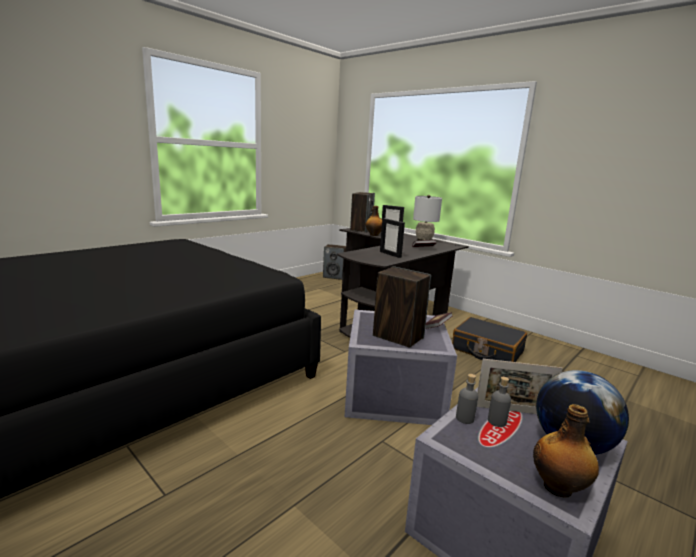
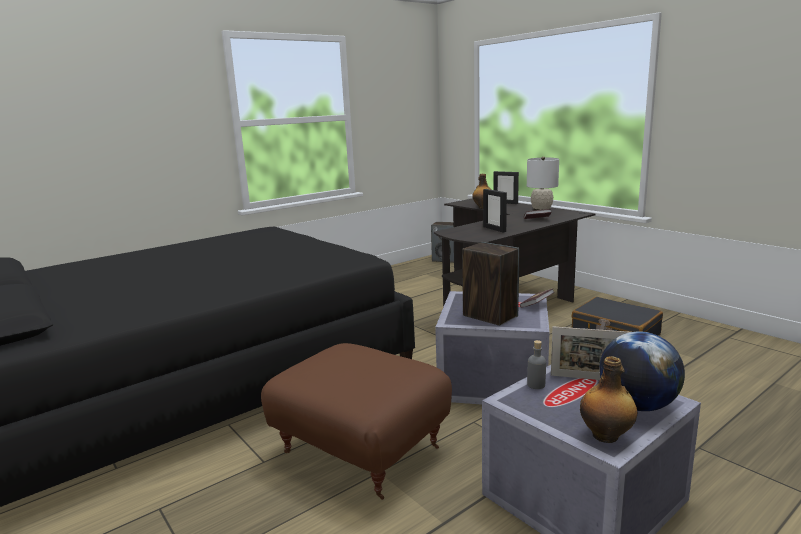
camera: 10 degrees right, 0 degrees up
speaker [350,192,375,233] -> none
grey bottle [488,377,511,427] -> none
none -> brown ottoman [261,343,452,500]

